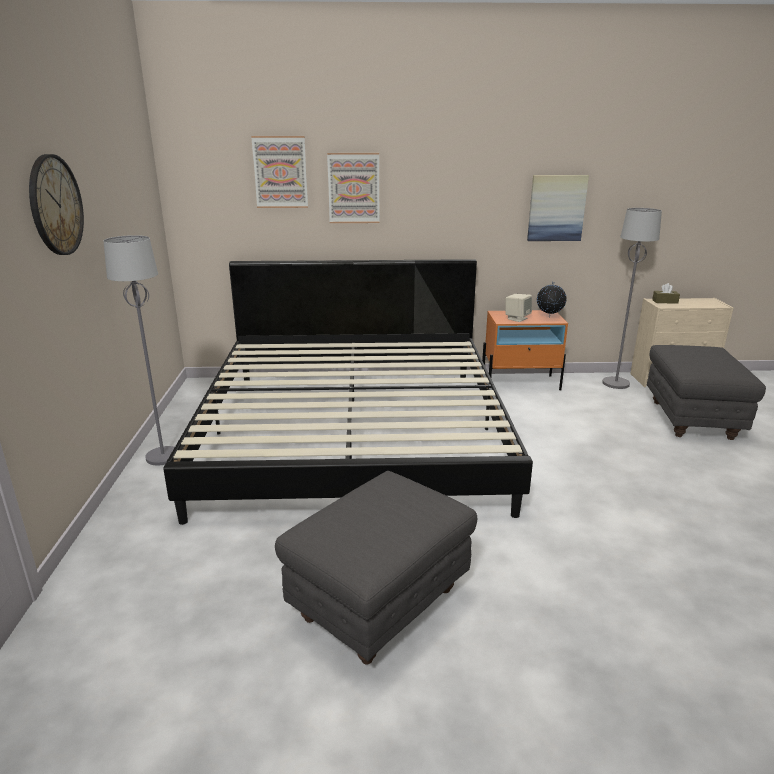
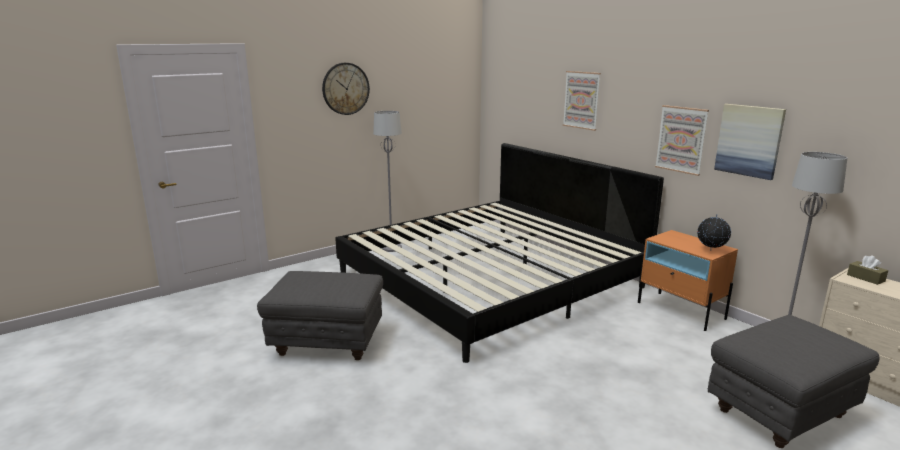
camera: 55 degrees right, 5 degrees down
picture [251,136,308,208] -> picture moved to [655,105,709,176]
beige speaker [505,294,532,322] -> none

